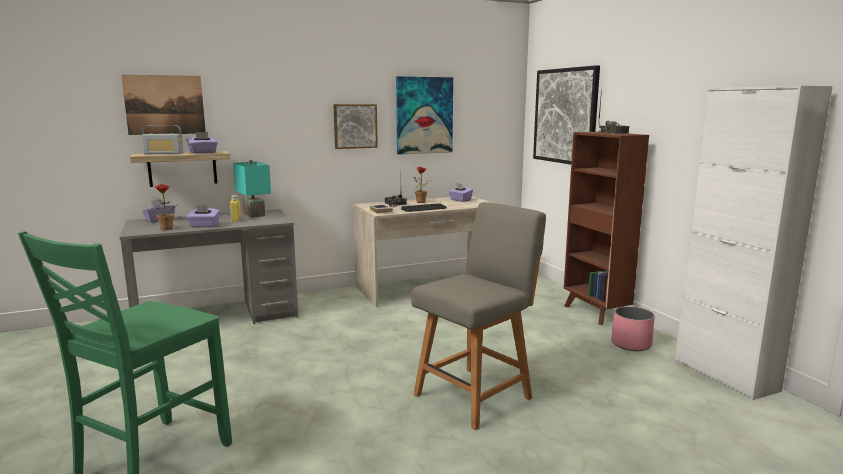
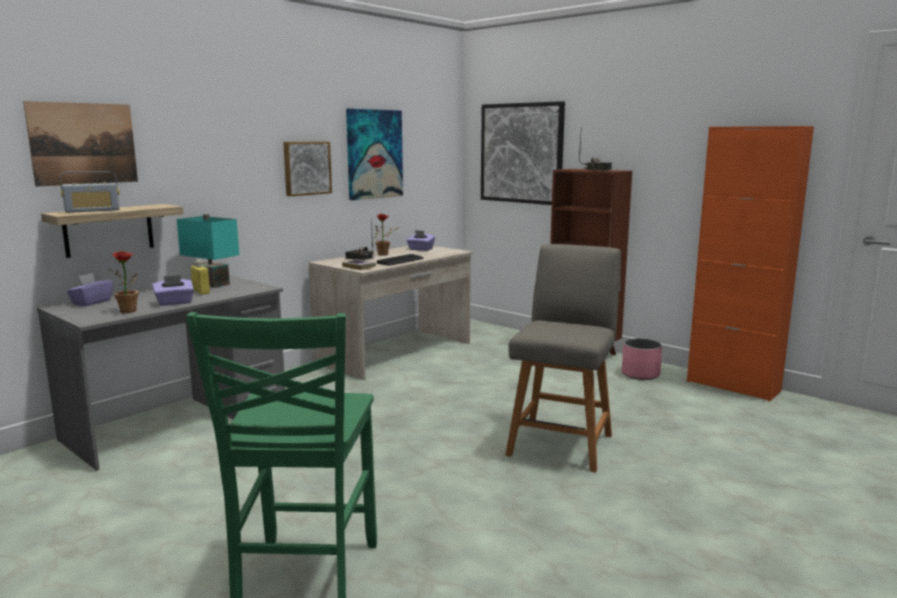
camera: 25 degrees left, 0 degrees up
purple tissue box [187,132,218,154] -> none
white cabinet [675,86,833,400] -> orange cabinet [687,126,814,402]

